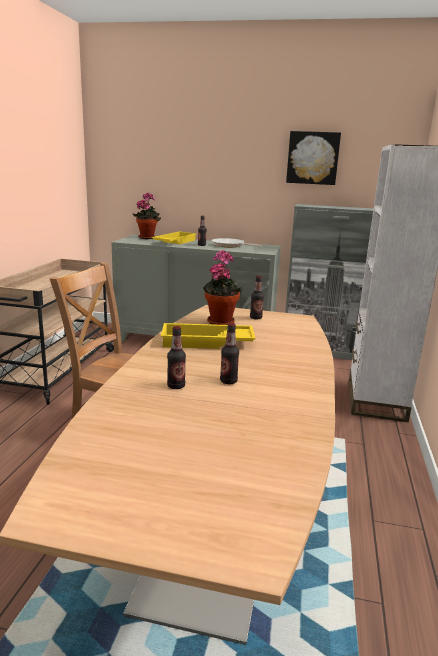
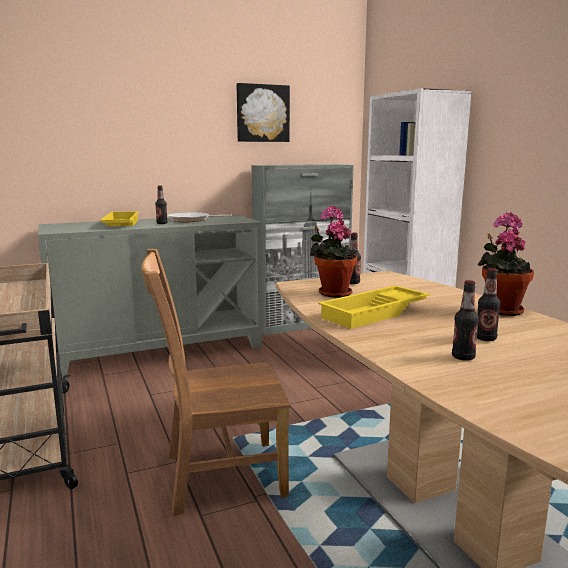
camera: 35 degrees left, 5 degrees down
potted plant [133,192,161,239] -> potted plant moved to [478,212,534,316]

